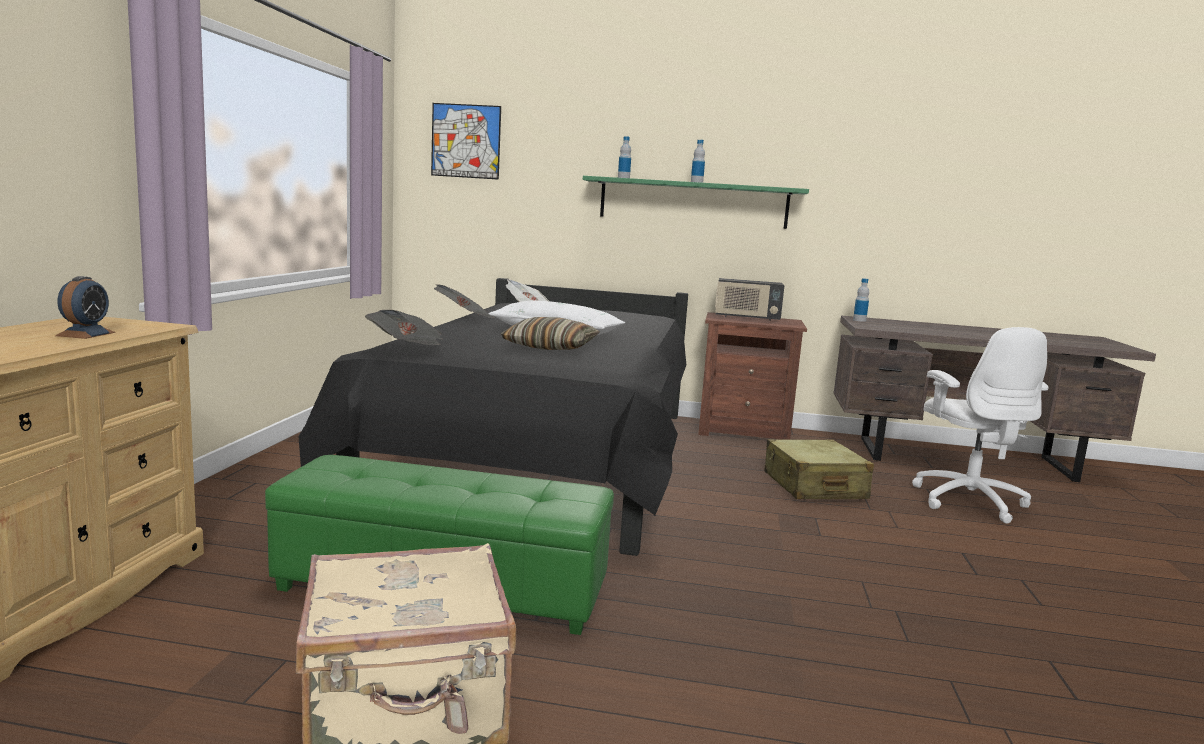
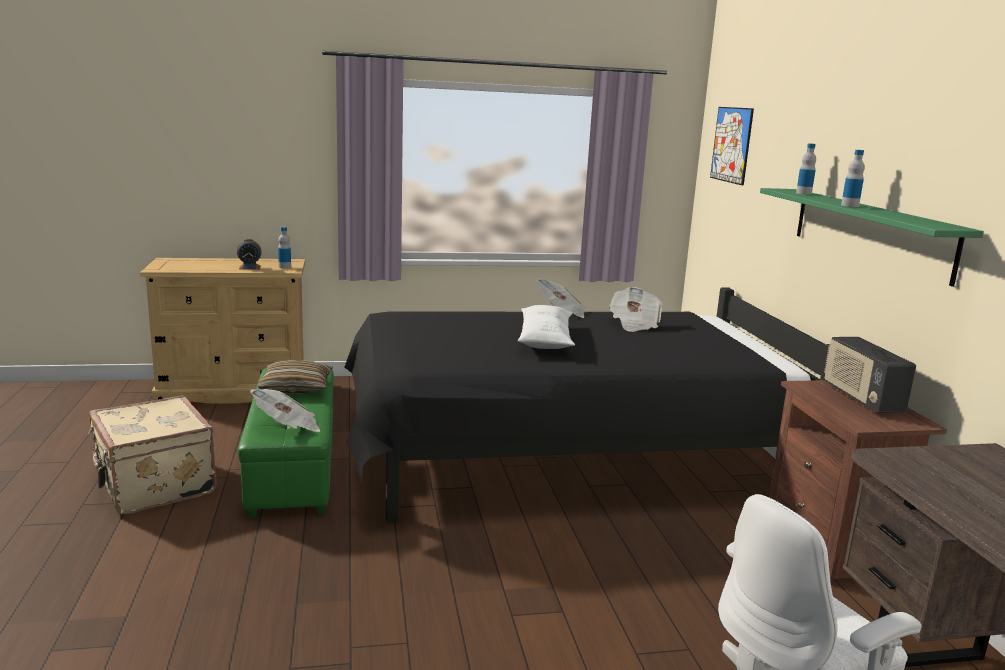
camera: 70 degrees right, 5 degrees up
newspaper [365,310,443,345] -> newspaper moved to [250,389,320,432]
pillow [501,317,600,350] -> pillow moved to [257,360,333,394]
beige suitcase [764,439,874,499] -> none
bottle [853,278,869,322] -> bottle moved to [278,227,291,269]

